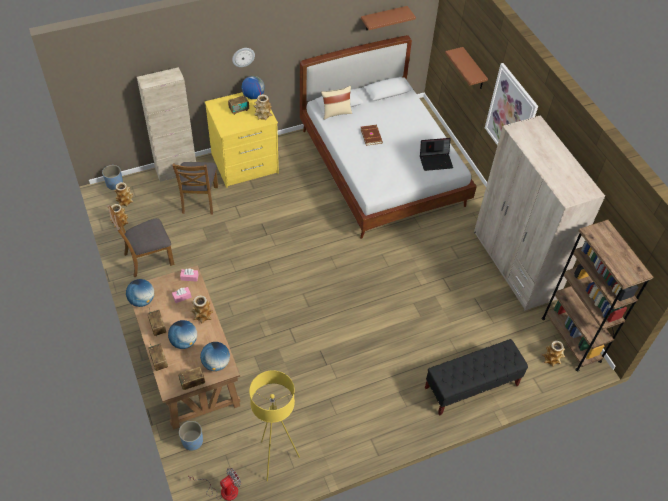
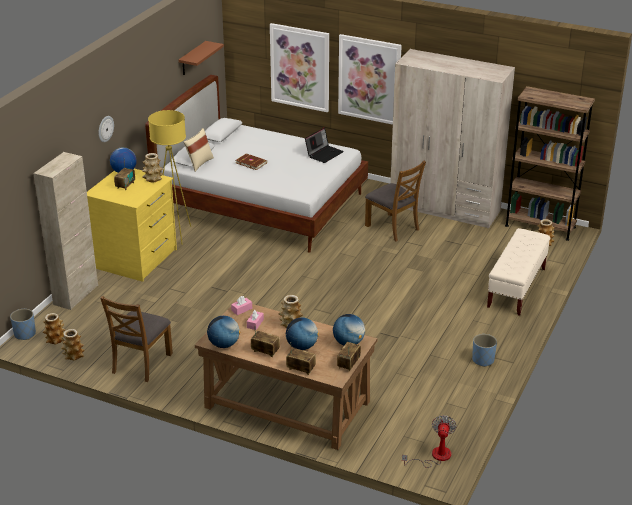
camera: 40 degrees left, 20 degrees down
brown chair [173,162,218,215] -> brown chair moved to [365,161,426,242]
blue planter [179,421,203,451] -> blue planter moved to [472,334,497,367]
yellow floor lamp [249,370,300,481] -> yellow floor lamp moved to [148,110,191,245]
black bench [425,339,528,416] -> beige bench [487,228,550,316]
brown shelf [445,47,488,89] -> picture [270,23,329,112]

